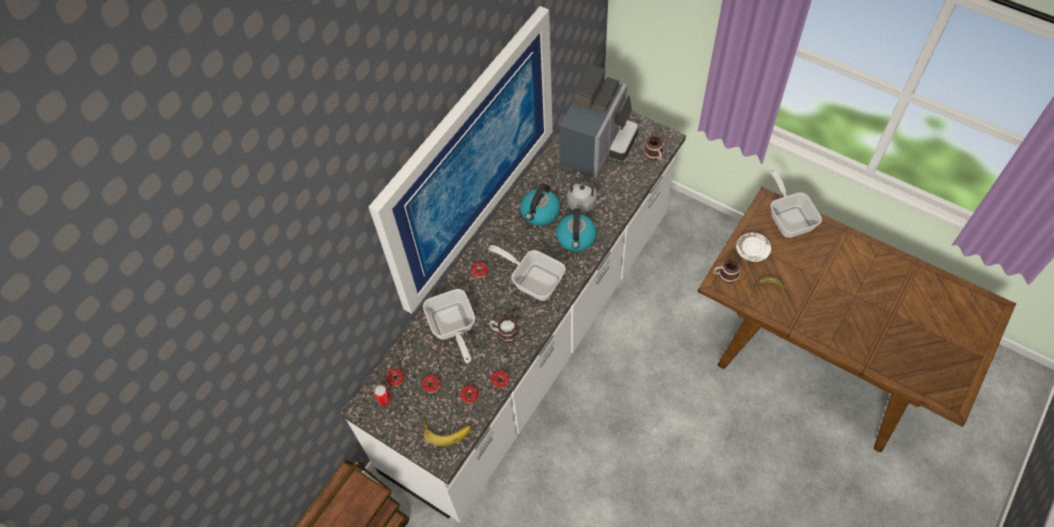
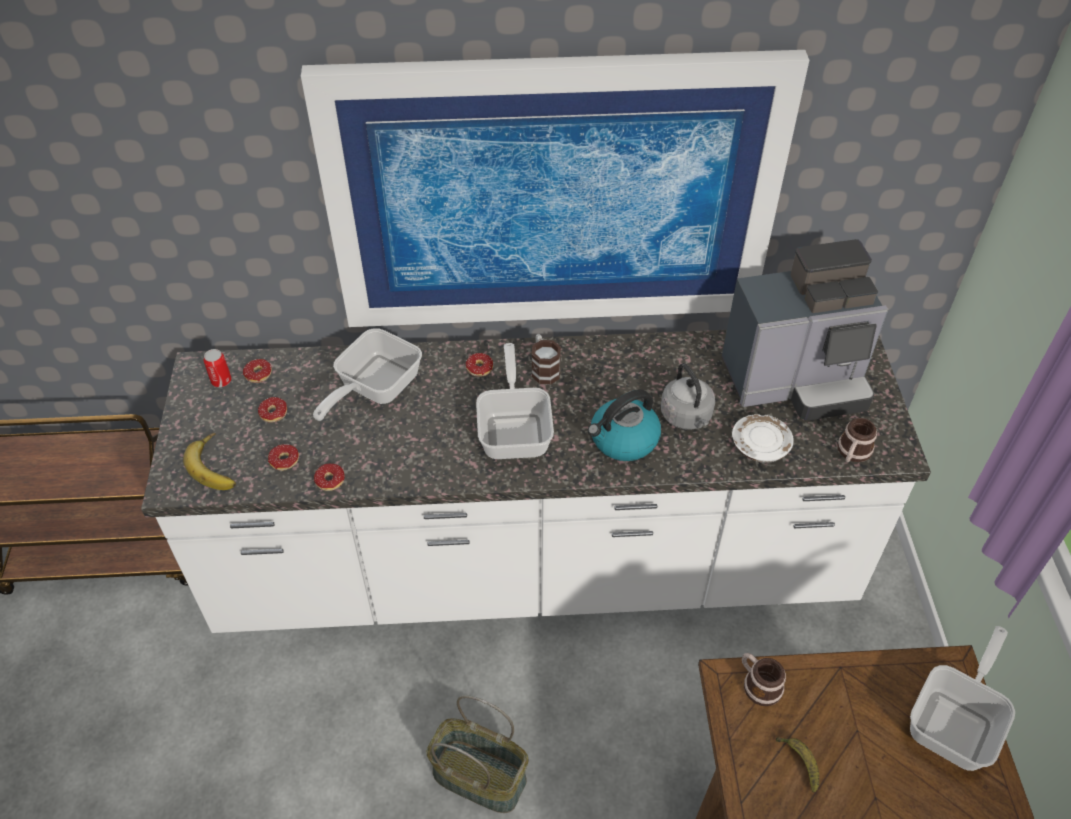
camera: 50 degrees right, 10 degrees down
mug [489,316,518,343] -> mug moved to [532,334,561,385]
kettle [520,184,560,226] -> none
white plate [736,232,771,262] -> white plate moved to [732,414,794,463]
none -> basket [427,695,529,813]

